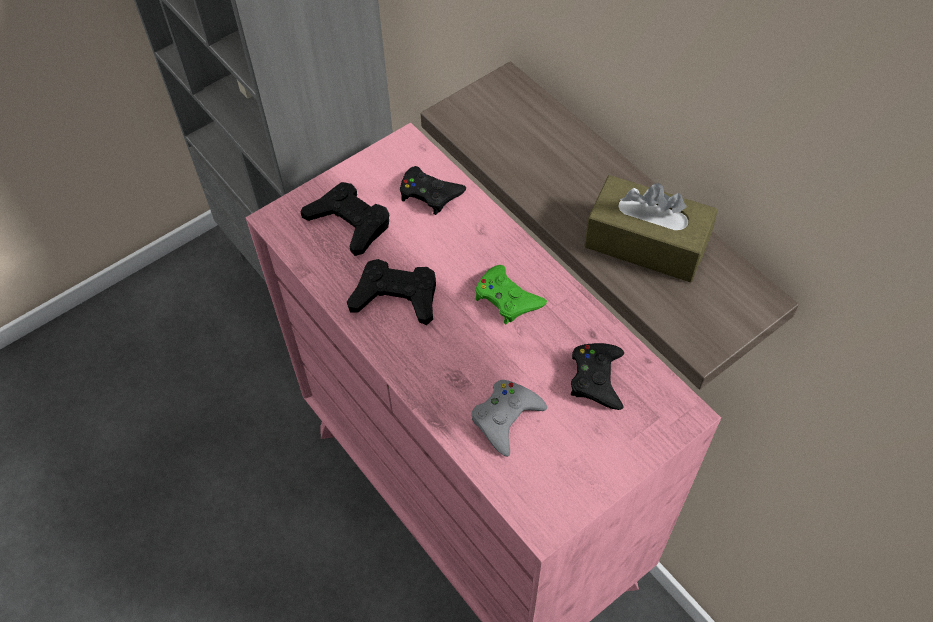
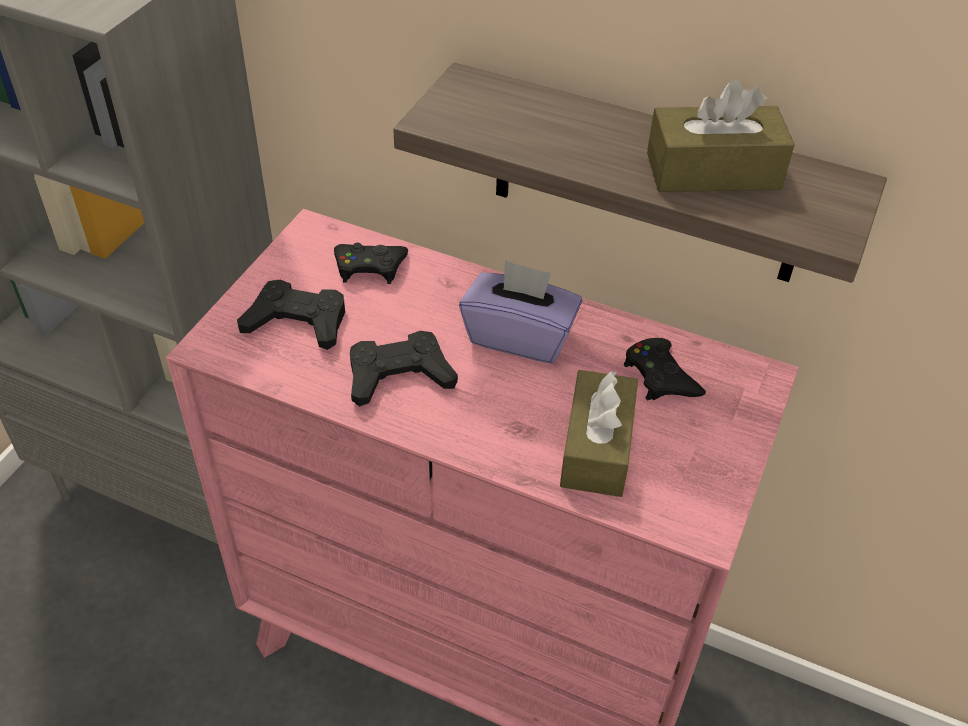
camera: 30 degrees left, 10 degrees down
grey game controller [472,380,547,457] -> brown tissue box [560,370,638,497]
green game controller [475,265,547,324] -> purple tissue box [459,260,582,363]

